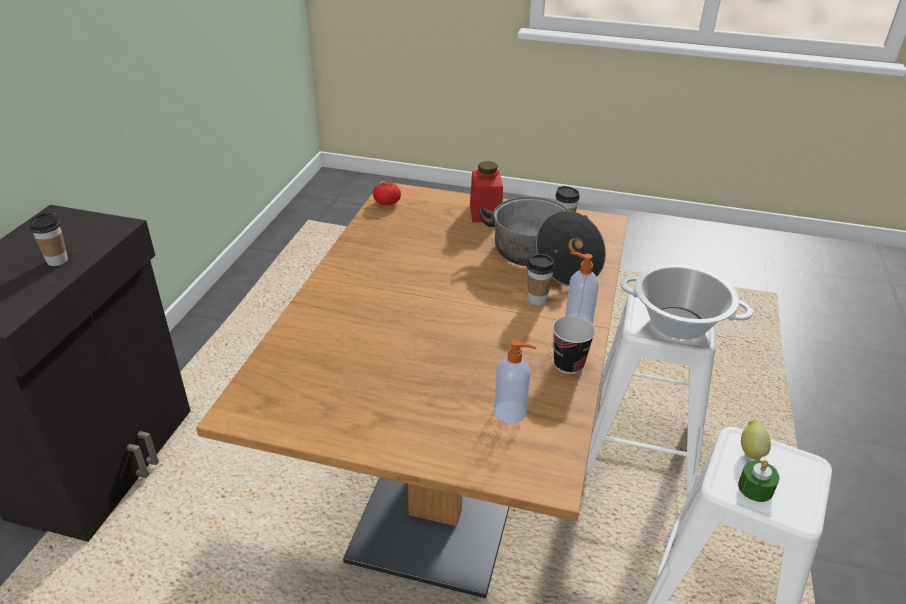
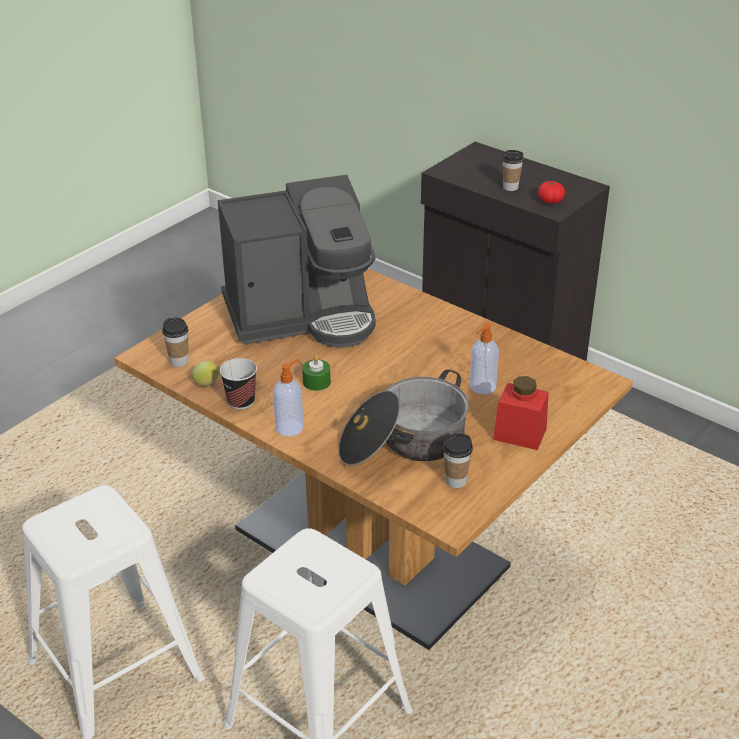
camera: 115 degrees right, 0 degrees up
tomato [373,182,401,205] -> tomato moved to [538,181,565,203]
soap dispenser [494,339,536,424] -> soap dispenser moved to [470,323,499,394]
cup [527,254,555,305] -> cup moved to [162,317,189,367]
cooking pot [620,264,753,340] -> none
green candle [738,460,779,502] -> green candle moved to [302,355,331,391]
lemon [741,419,771,461] -> lemon moved to [192,361,220,386]
none -> coffee machine [218,175,376,348]

